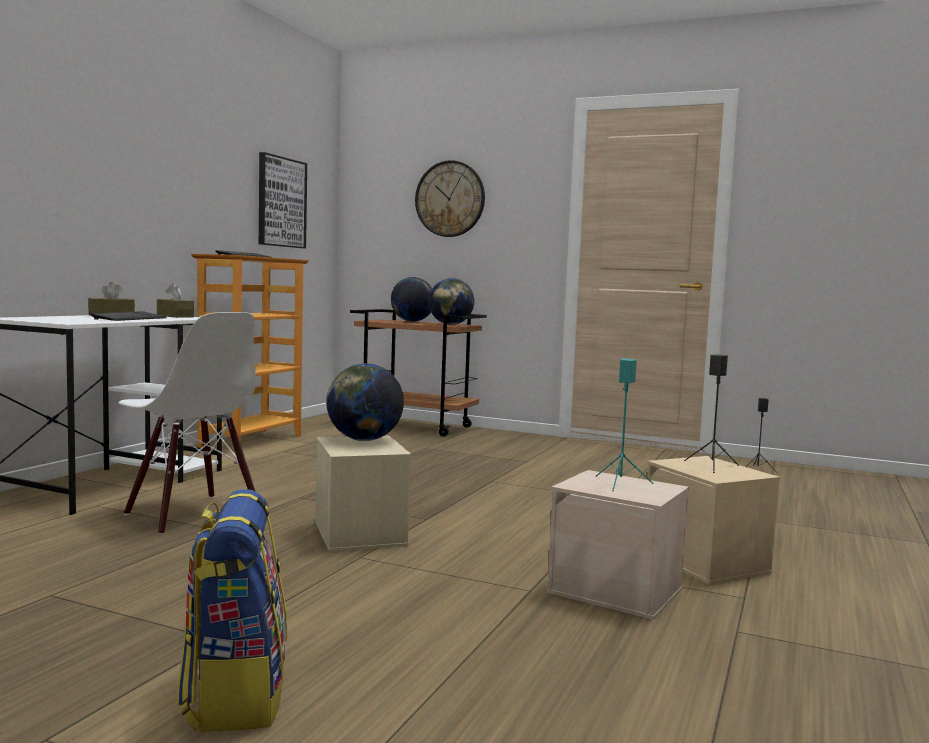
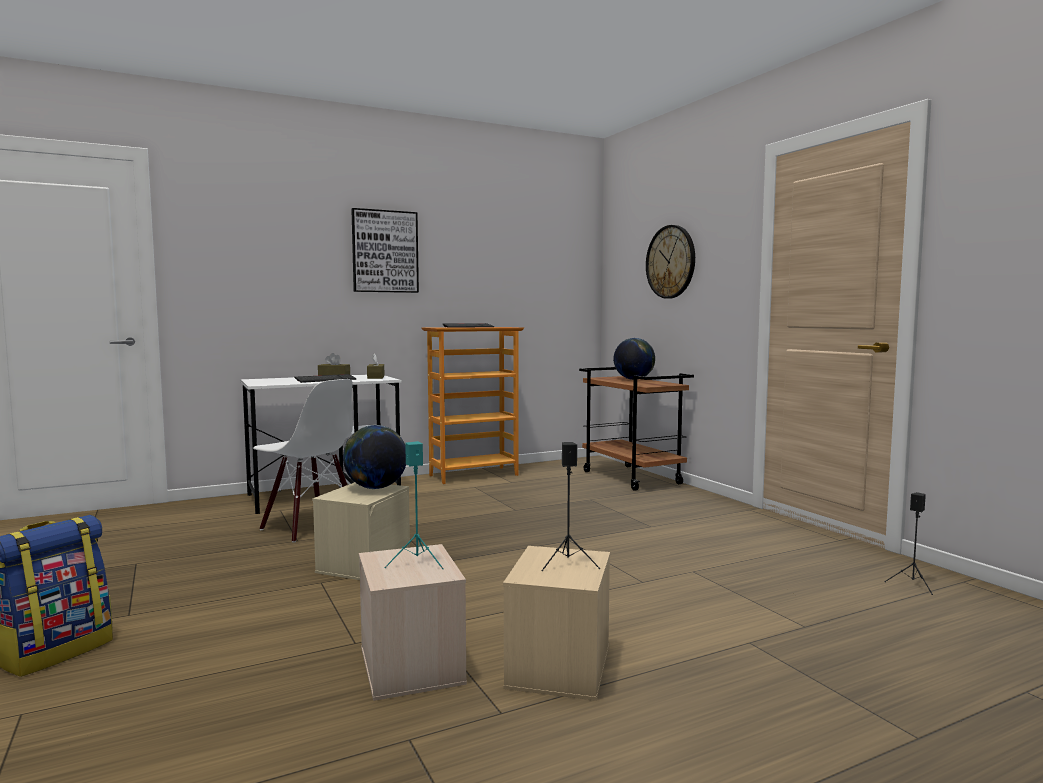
camera: 40 degrees right, 0 degrees up
white chair [118,312,256,535] -> white chair turned 45 degrees counterclockwise [253,379,353,543]
picture [259,152,307,248] -> picture moved to [351,208,419,293]
globe [429,278,474,325] -> none

